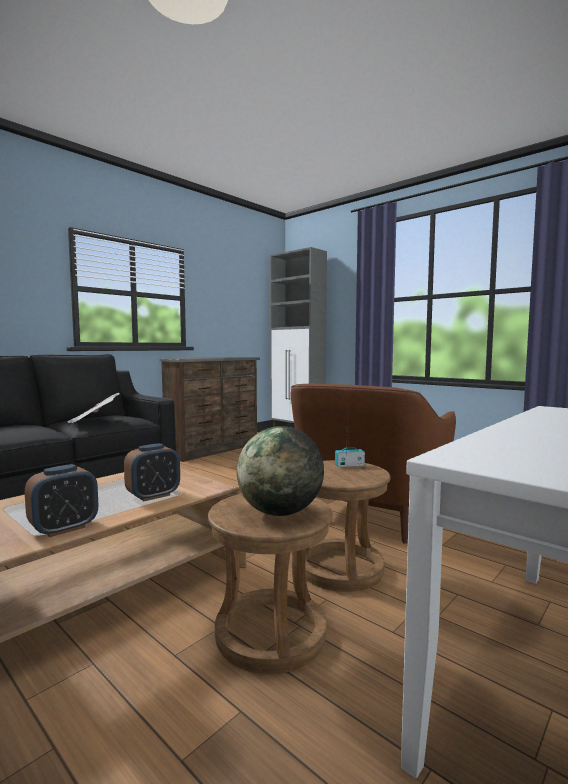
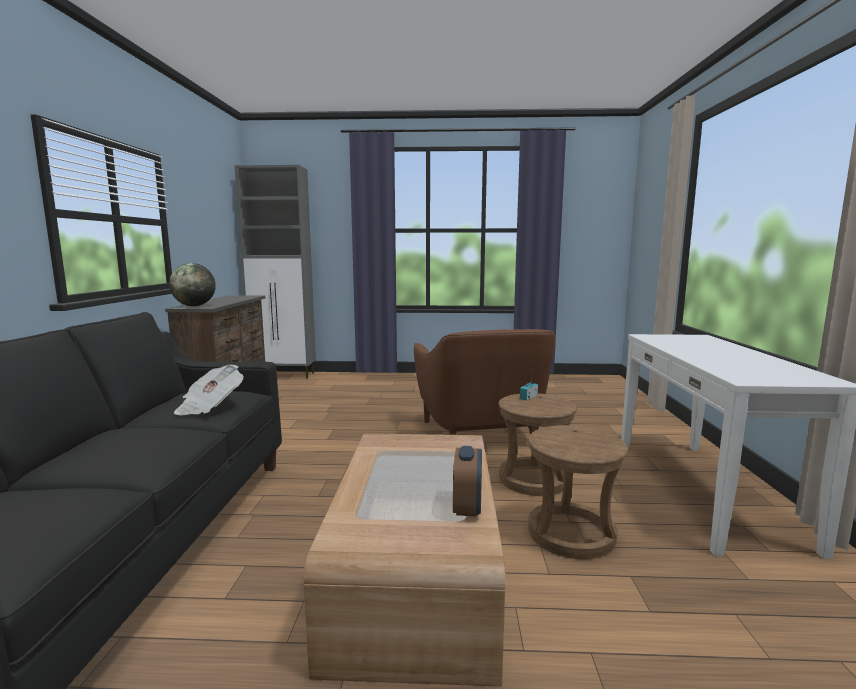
camera: 40 degrees left, 5 degrees up
alarm clock [124,443,180,501] -> none
globe [237,426,324,516] -> globe moved to [169,263,216,306]

